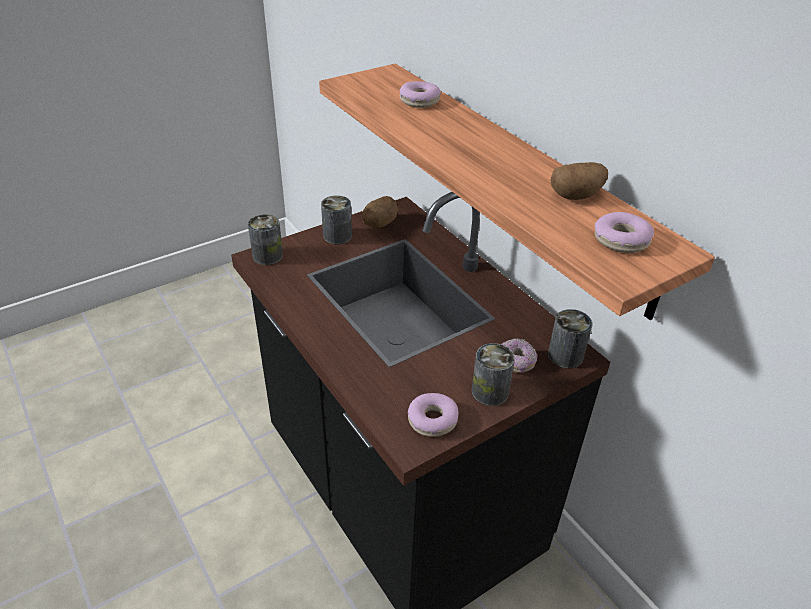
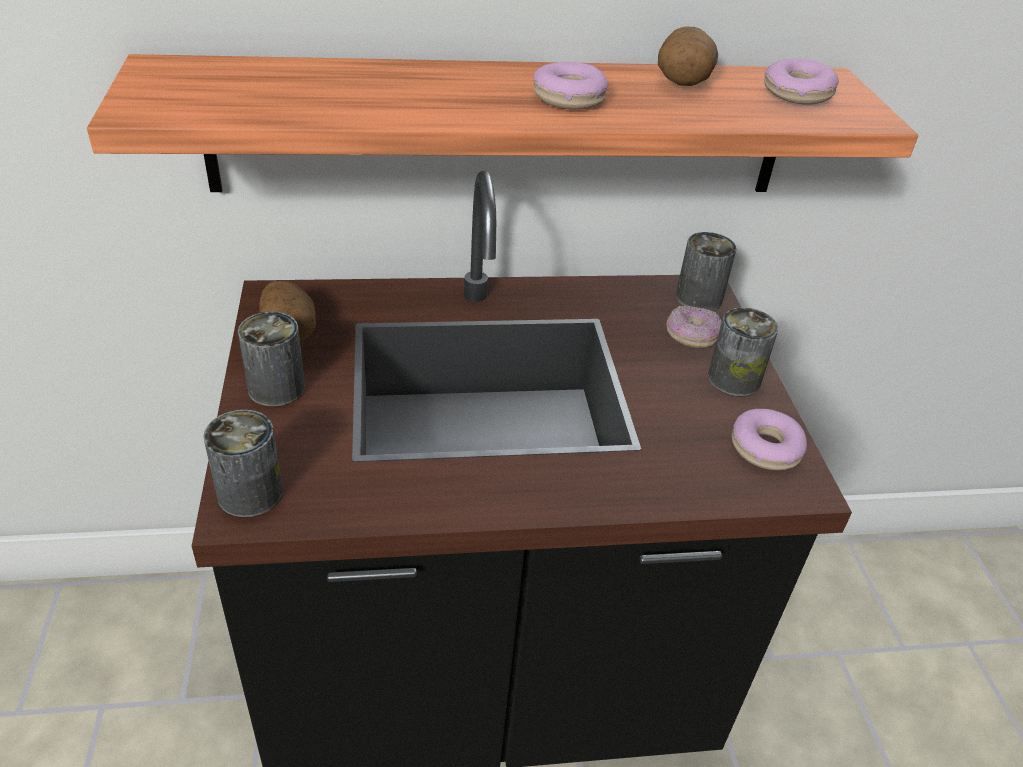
camera: 65 degrees left, 0 degrees up
donut [400,81,441,108] -> donut moved to [533,62,608,110]

